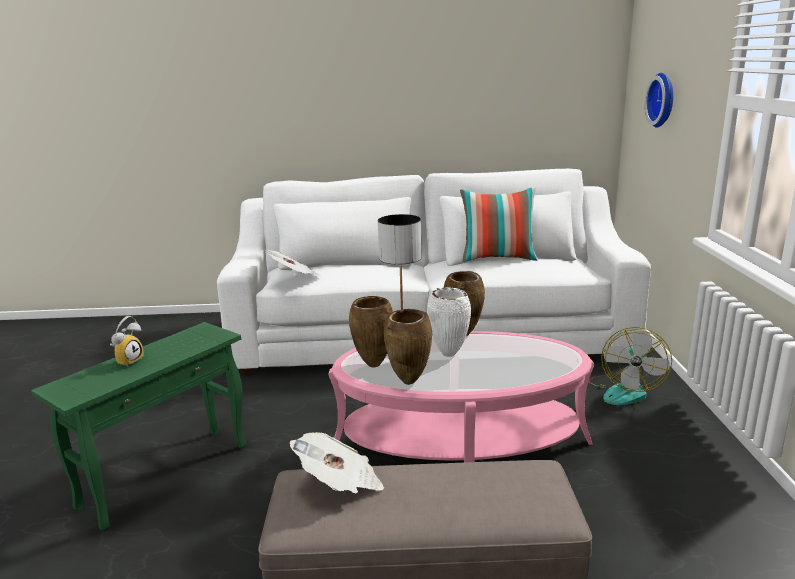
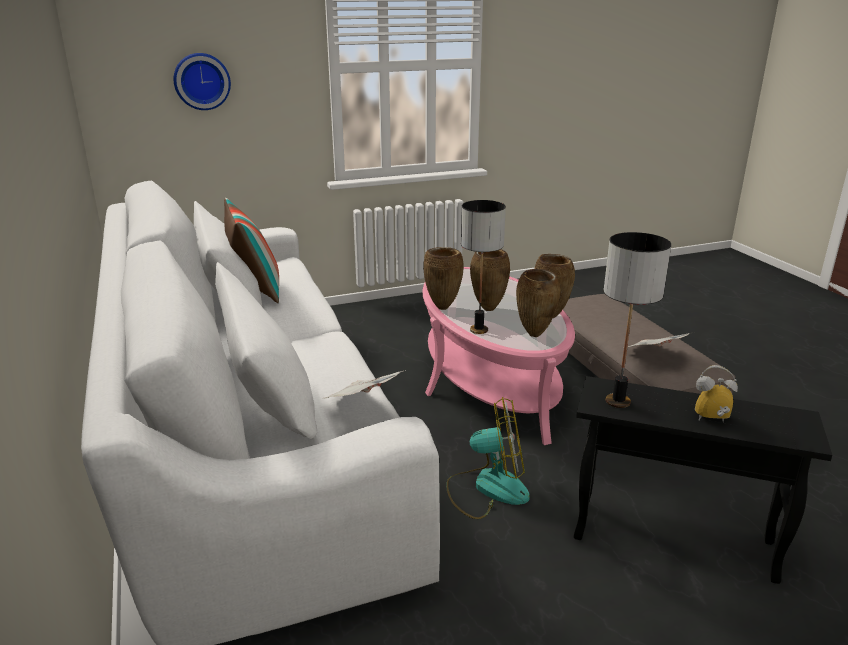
camera: 110 degrees left, 5 degrees up
green side table [31,322,246,531] -> black side table [574,376,832,584]
white vase [427,287,471,357] -> brown vase [470,249,510,311]
fan [589,327,672,405] -> fan moved to [446,397,530,519]
none -> table lamp [604,232,671,408]

